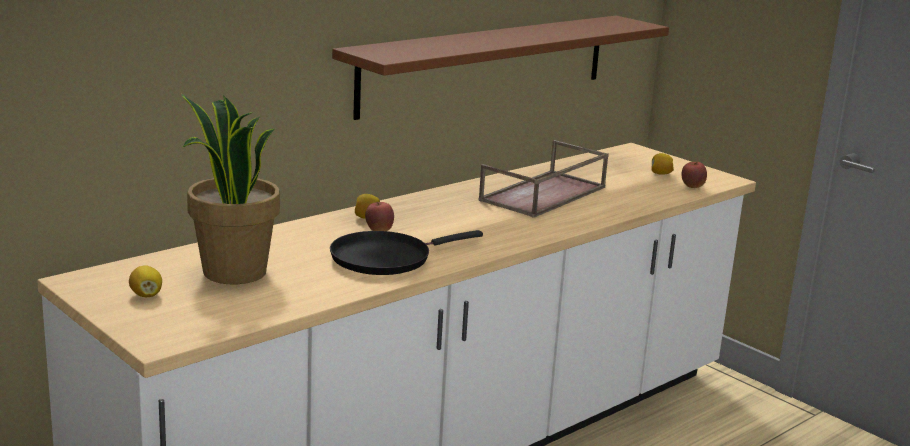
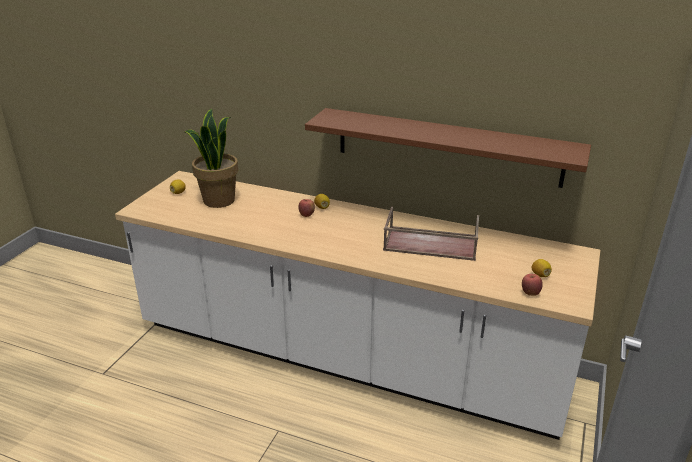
camera: 65 degrees right, 10 degrees up
black frying pan [330,230,483,275] -> none

